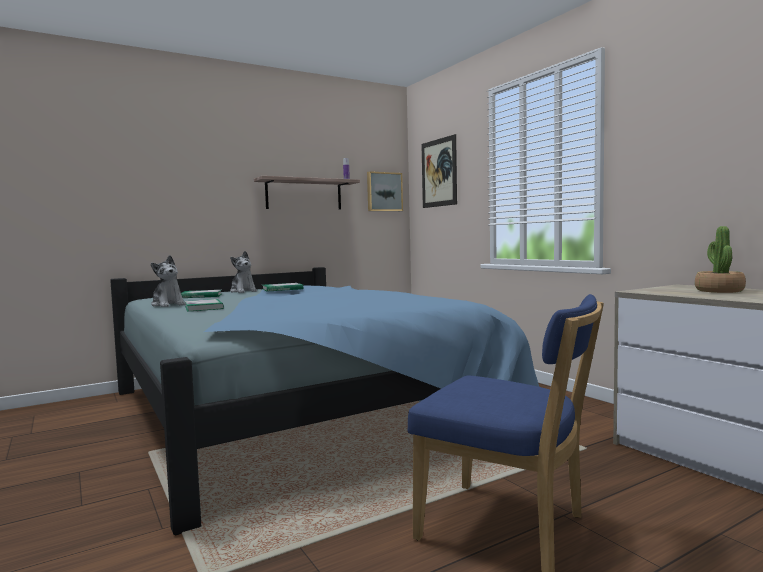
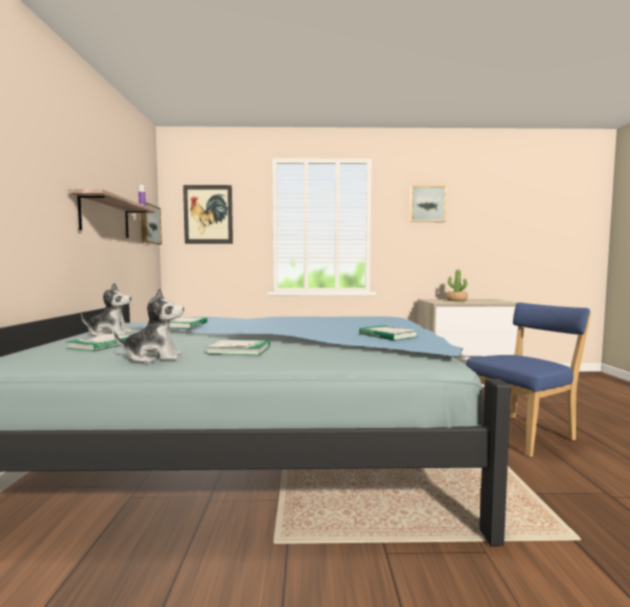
camera: 60 degrees left, 0 degrees up
none -> book [359,325,419,341]
none -> picture [410,185,447,222]

